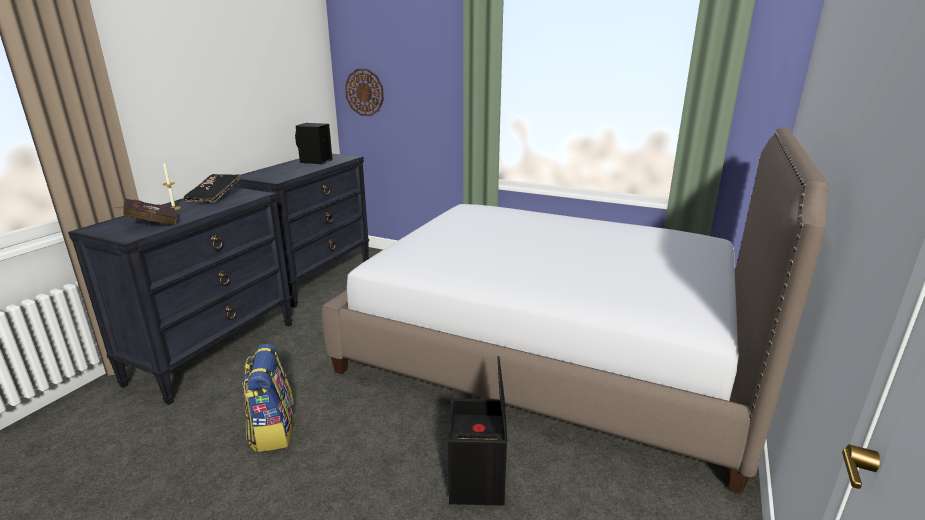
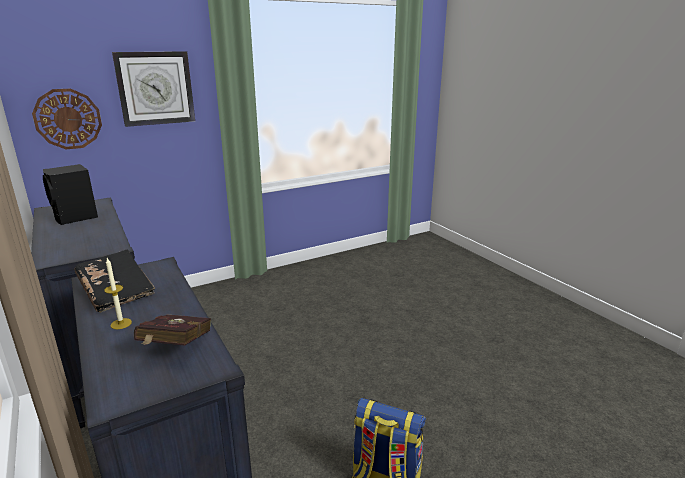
camera: 55 degrees left, 0 degrees up
bed [322,127,829,494] -> none
black storage box [448,356,507,506] -> none
none -> wall clock [112,51,195,127]

